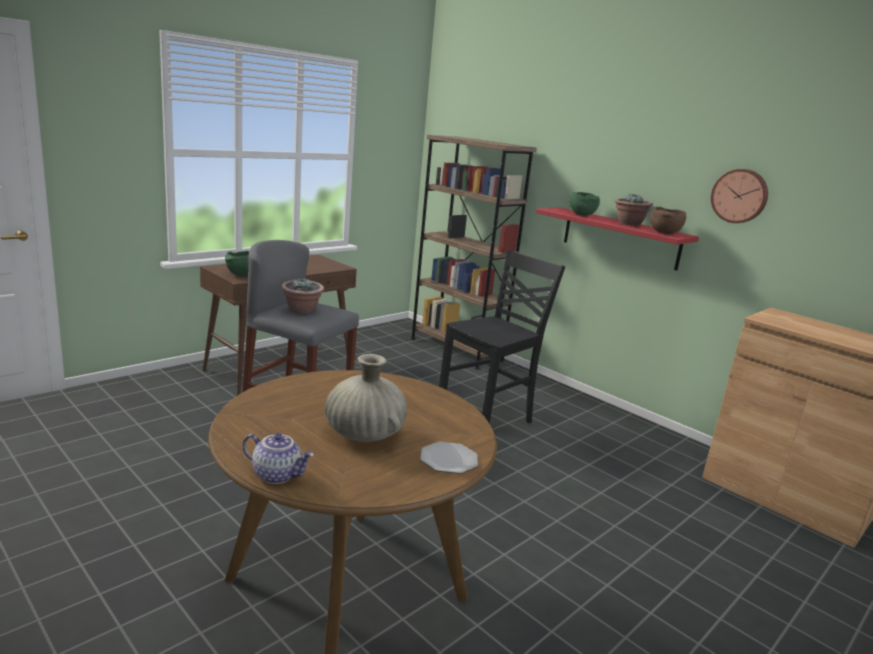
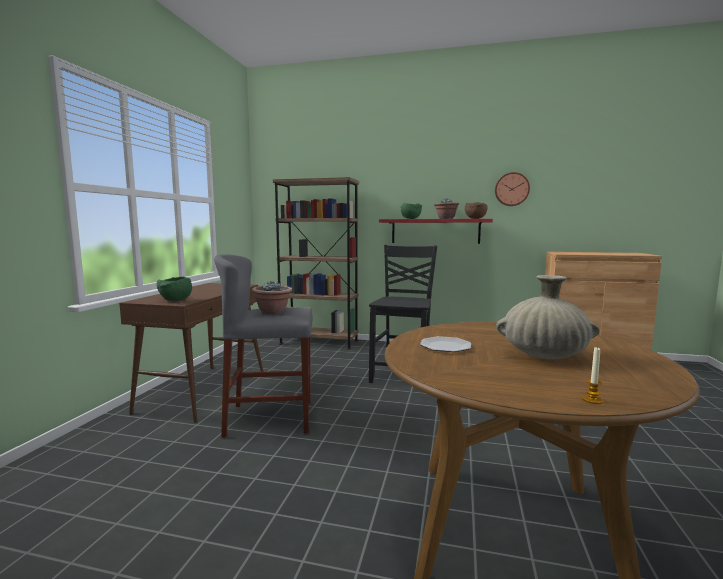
camera: 30 degrees left, 10 degrees down
teapot [242,433,314,484] -> candle [582,346,603,404]
plate [420,442,478,474] -> plate moved to [420,336,471,352]

